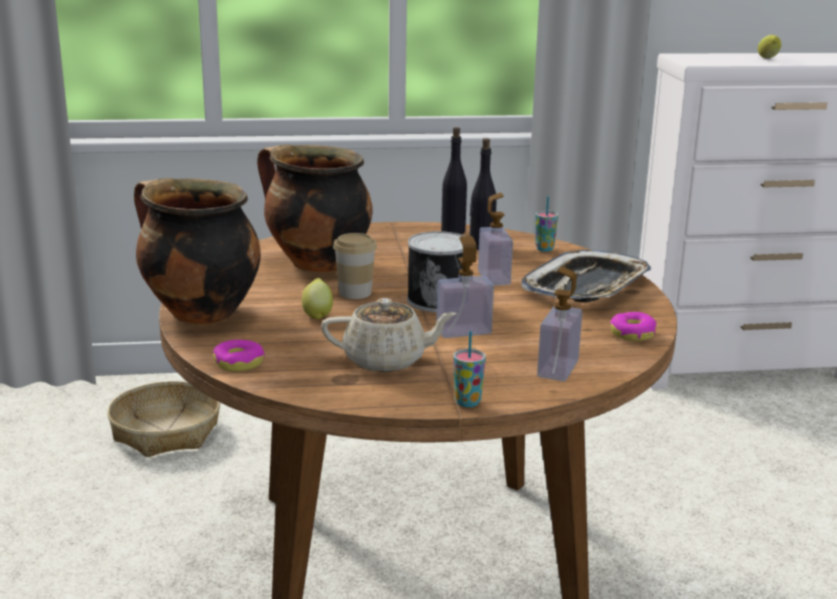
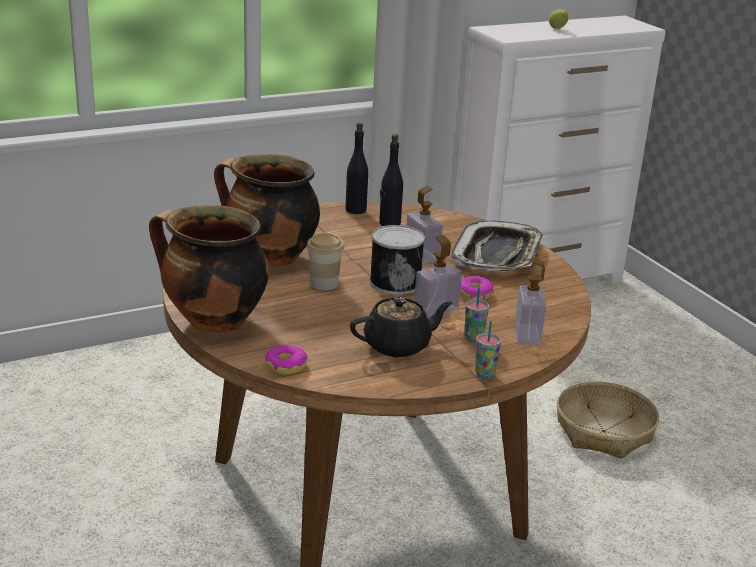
camera: 20 degrees left, 5 degrees up
basket [107,381,220,457] -> basket moved to [557,381,659,459]
lemon [302,278,333,320] -> none
beige teapot [321,298,457,372] -> black teapot [350,297,453,357]
cup [536,196,558,252] -> cup moved to [465,287,489,342]
donut [610,312,657,341] -> donut moved to [460,276,494,300]

